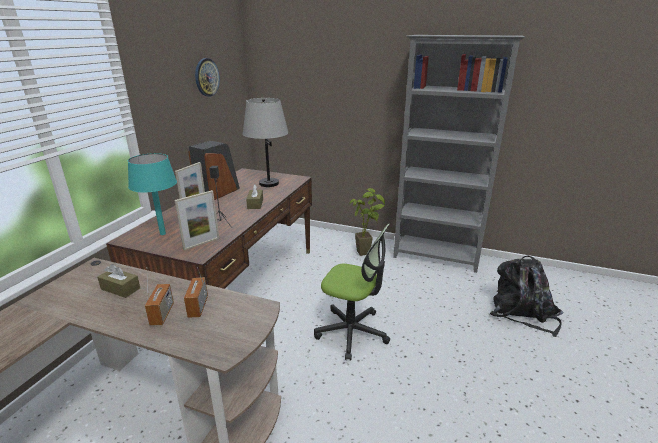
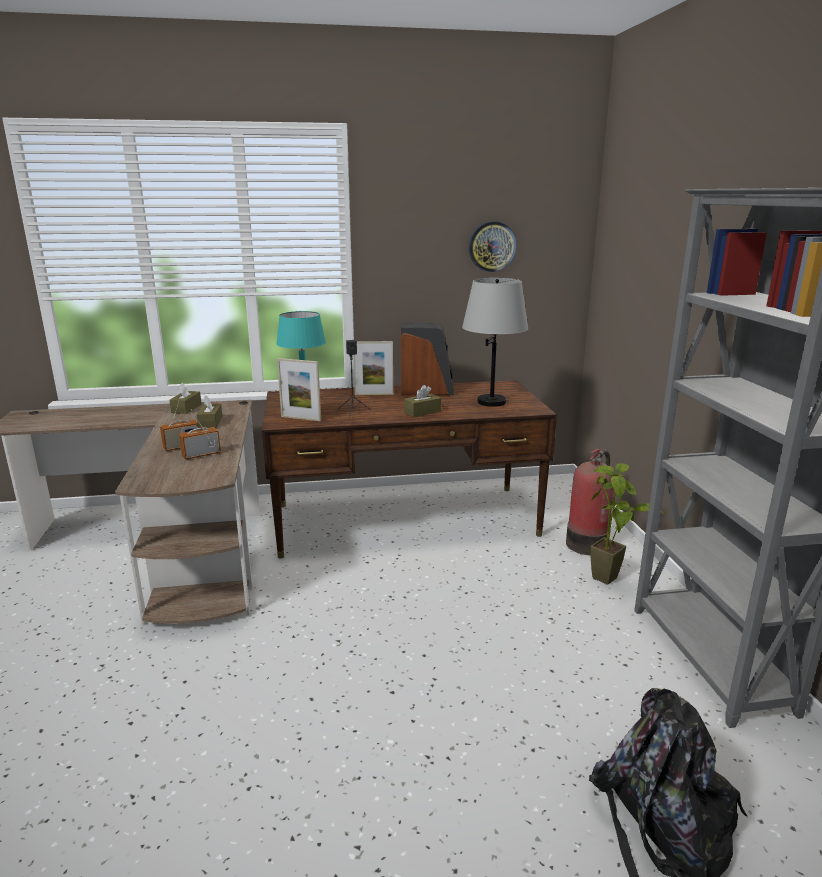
camera: 60 degrees right, 5 degrees down
office chair [314,223,390,360] -> none
none -> brown tissue box [170,382,201,414]
none -> fire extinguisher [566,449,614,555]

